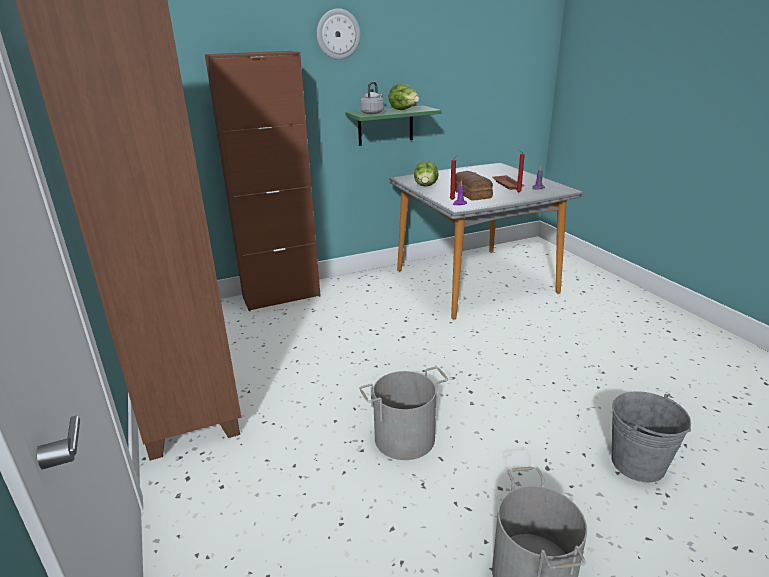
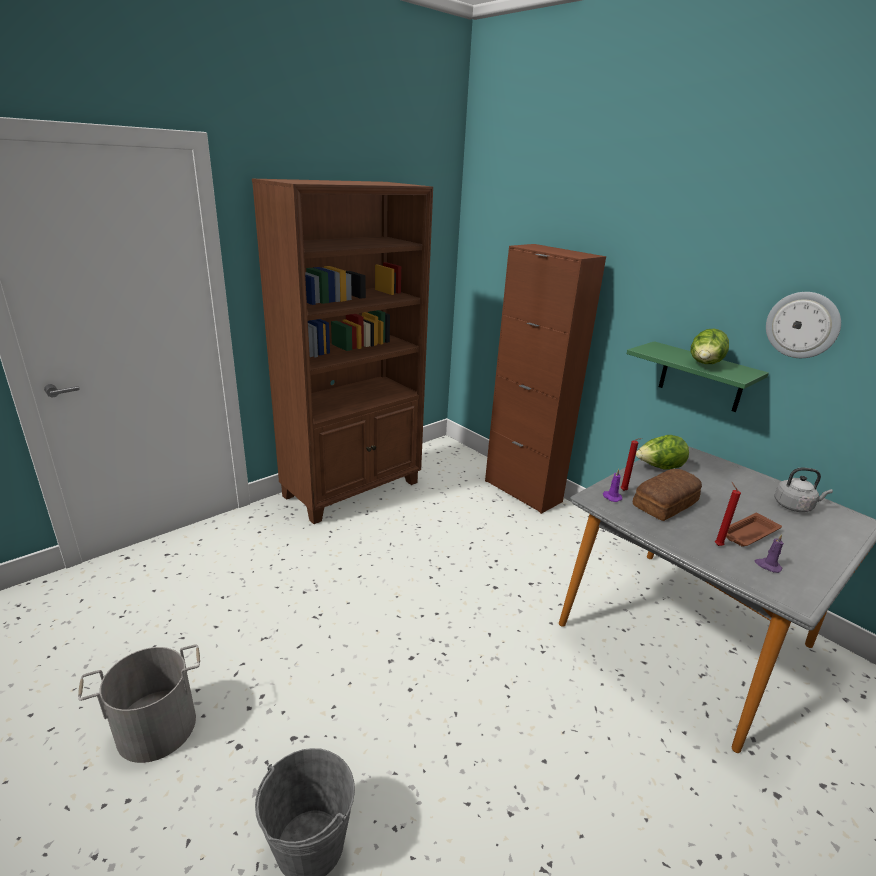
camera: 70 degrees right, 0 degrees up
wall clock [317,8,360,60] -> wall clock moved to [766,292,841,358]
grey bucket [359,367,448,460] -> none
grey kettle [360,82,384,114] -> grey kettle moved to [774,468,833,512]

